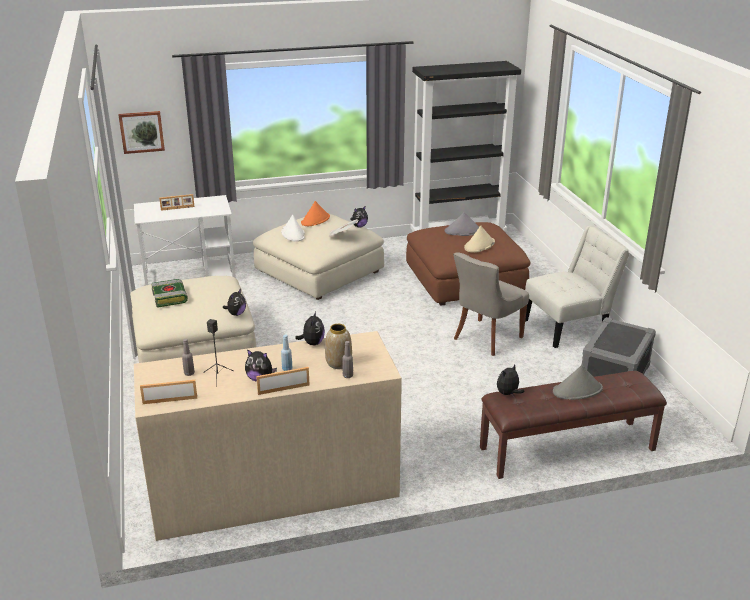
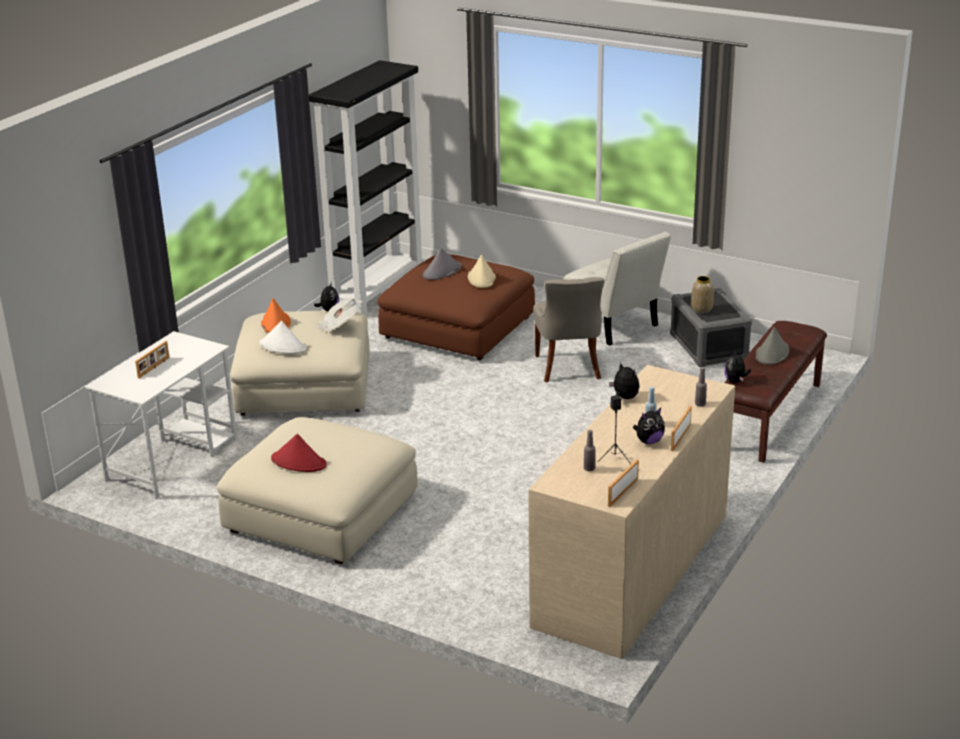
camera: 45 degrees left, 0 degrees up
picture [118,111,165,154] -> none
book [151,279,188,307] -> red hat [271,434,327,472]
plush toy [223,289,246,316] -> none
vase [325,324,352,369] -> vase moved to [691,276,714,314]
white chair [525,226,630,348] -> white chair turned 120 degrees clockwise [563,232,671,346]

